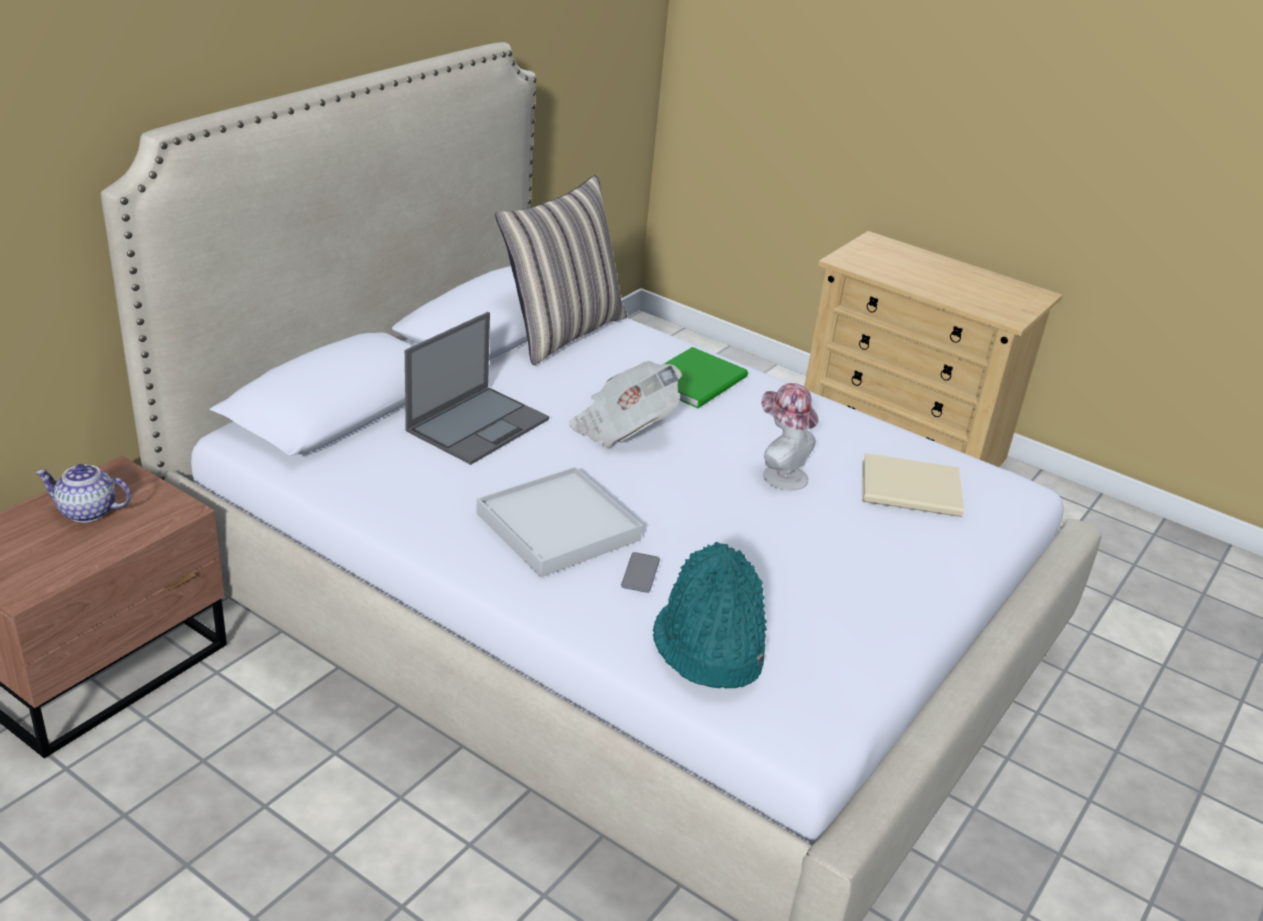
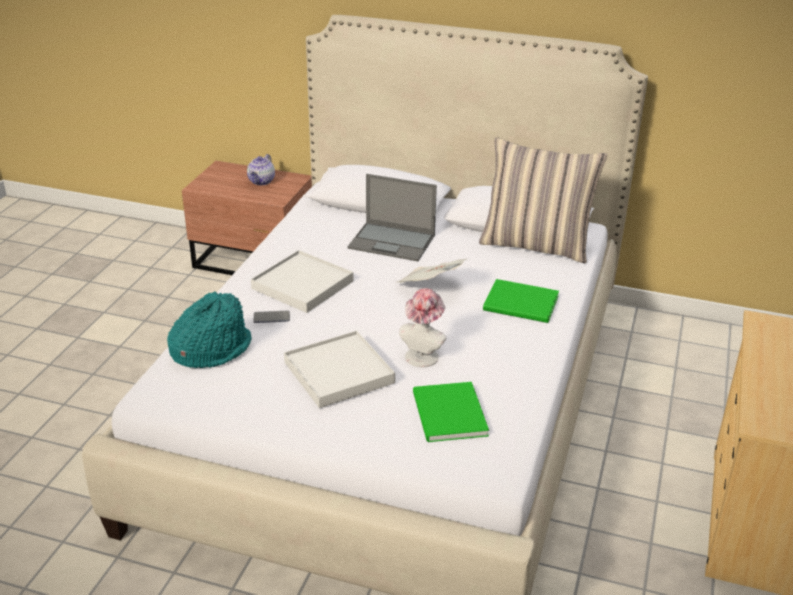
camera: 75 degrees right, 0 degrees up
teapot [36,464,131,523] -> teapot turned 150 degrees counterclockwise [247,154,275,185]
beige book [863,453,964,517] -> green book [413,382,489,442]
none -> white tray [284,331,395,408]

